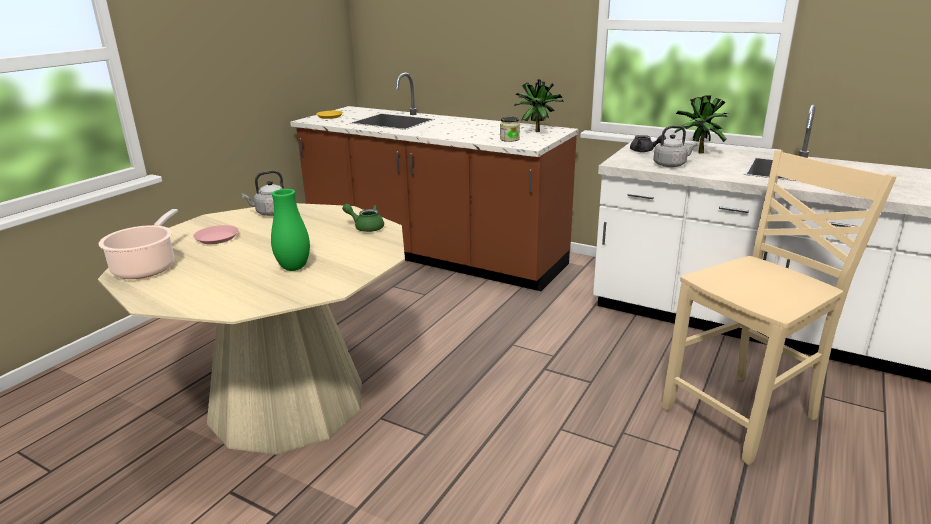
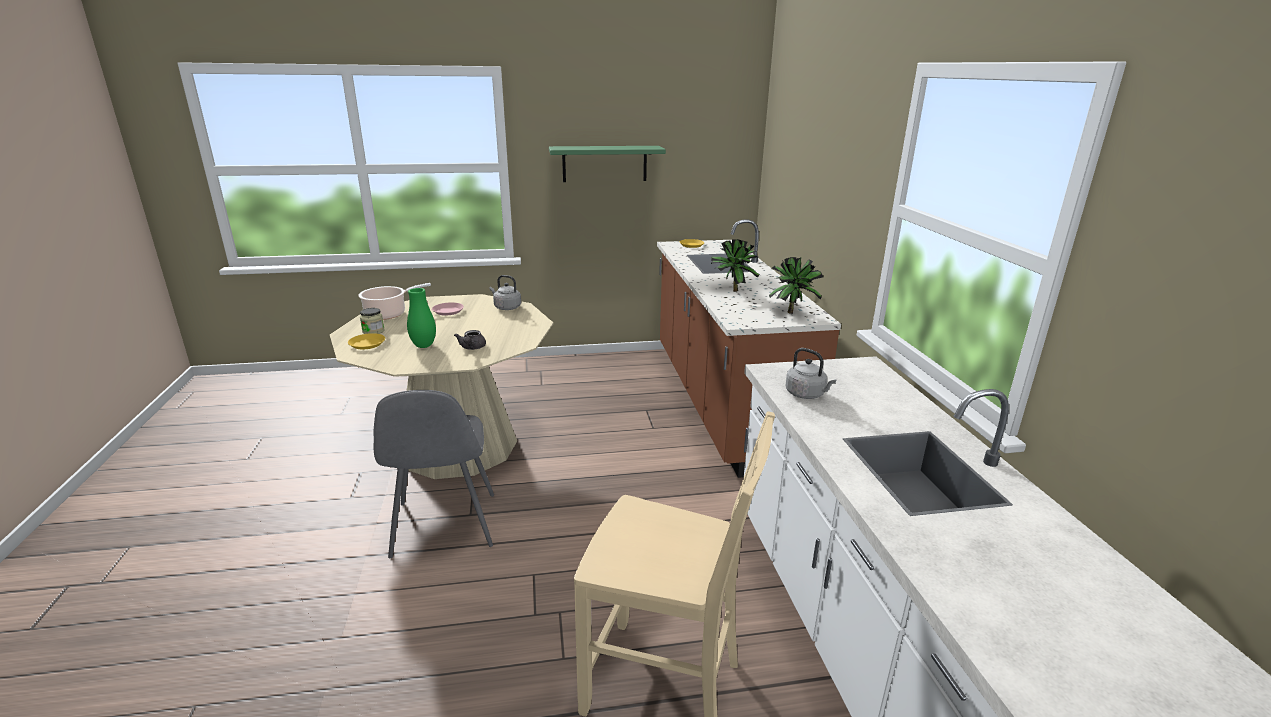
camera: 50 degrees right, 0 degrees up
green teapot [342,204,384,232] -> none
jar [500,117,520,142] -> jar moved to [360,308,385,334]
grey teapot [630,135,666,152] -> grey teapot moved to [454,330,486,350]
potted plant [674,95,728,154] -> potted plant moved to [711,239,759,292]
none -> yellow plate [348,333,385,349]
none -> grey chair [374,390,494,558]
none -> green shelf [549,146,666,182]

